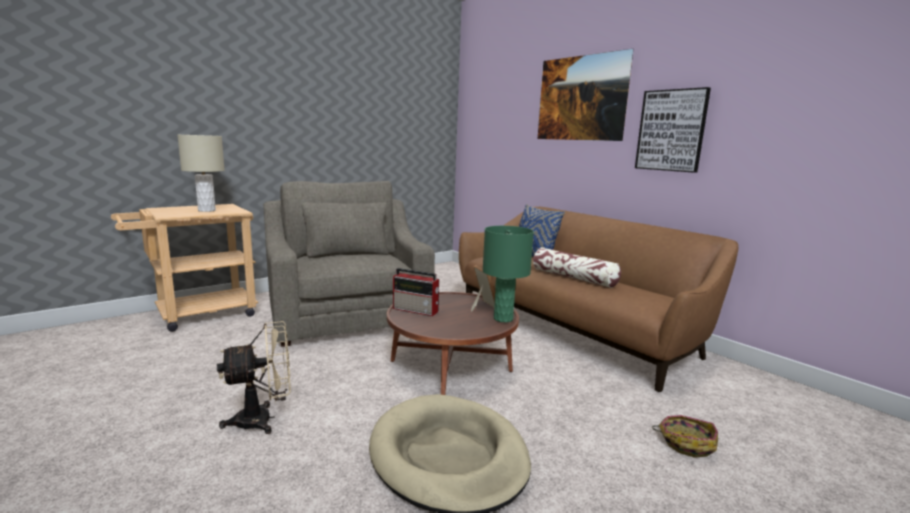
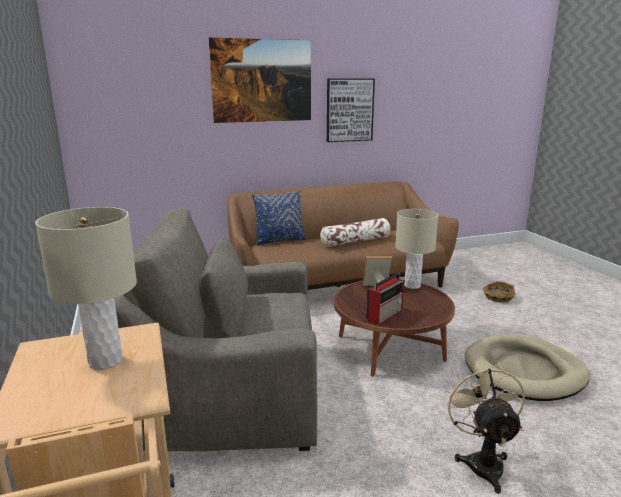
camera: 70 degrees left, 5 degrees up
green table lamp [482,226,534,322] -> beige table lamp [395,209,438,289]

